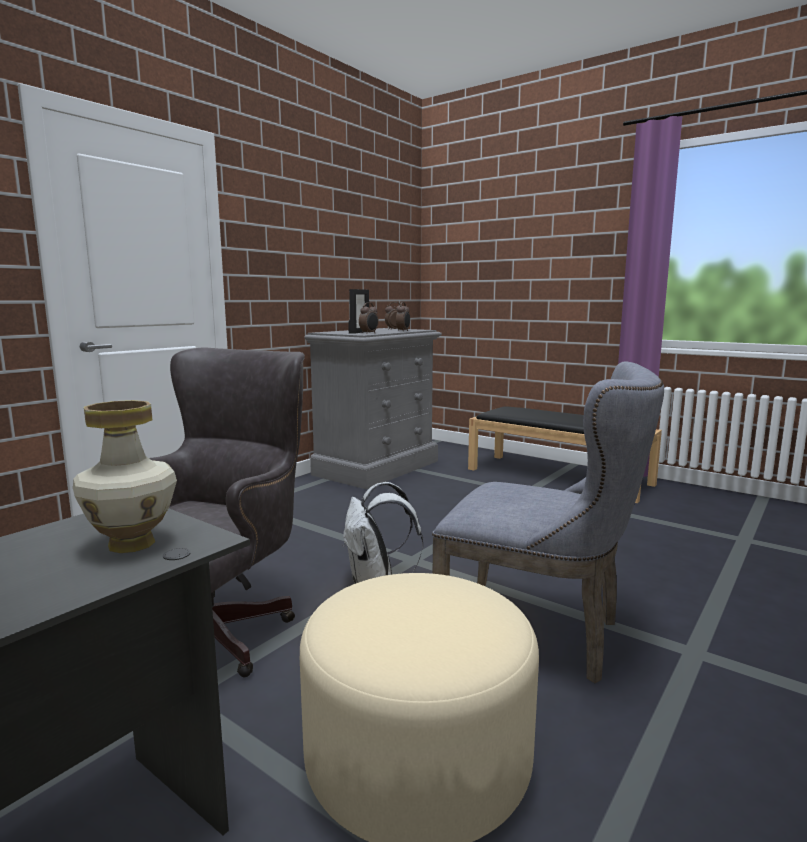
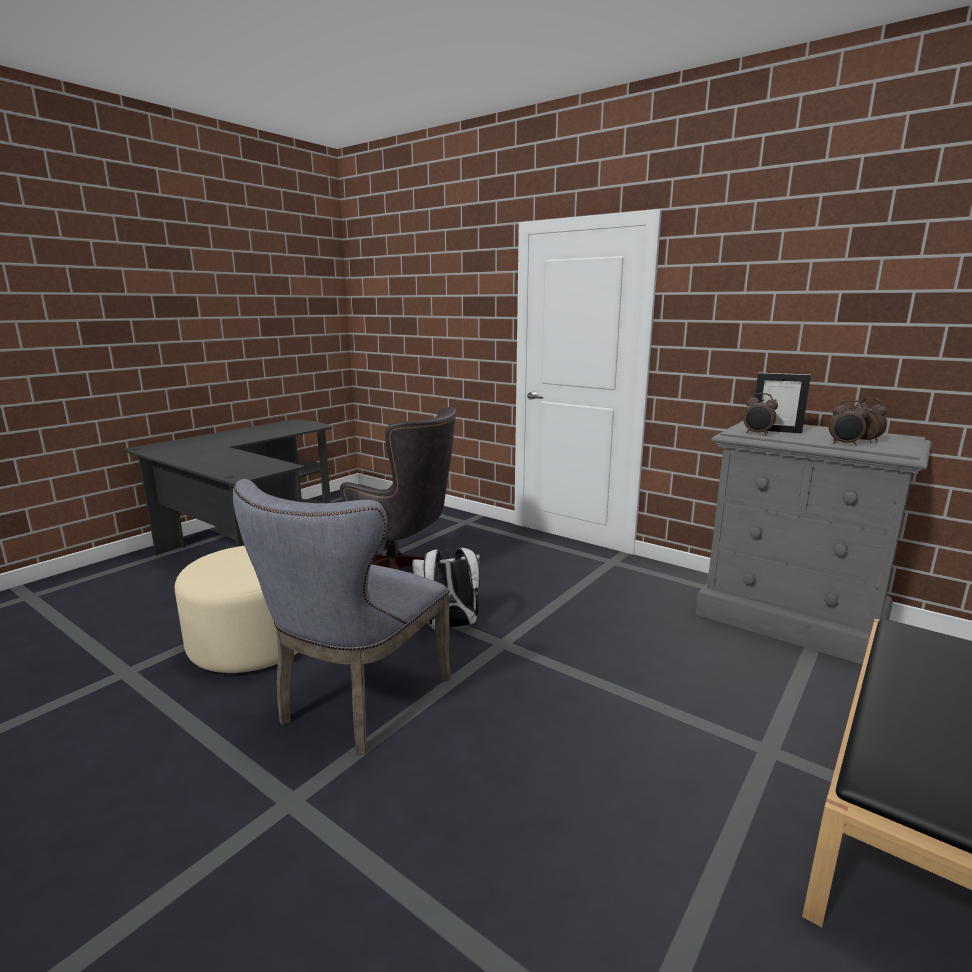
camera: 90 degrees right, 5 degrees up
vase [73,400,177,553] -> none

